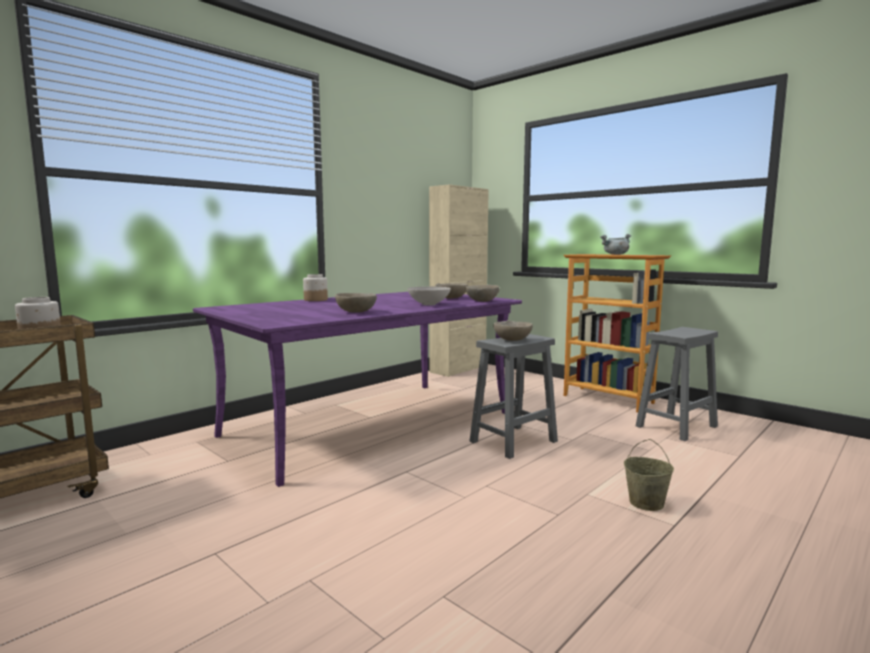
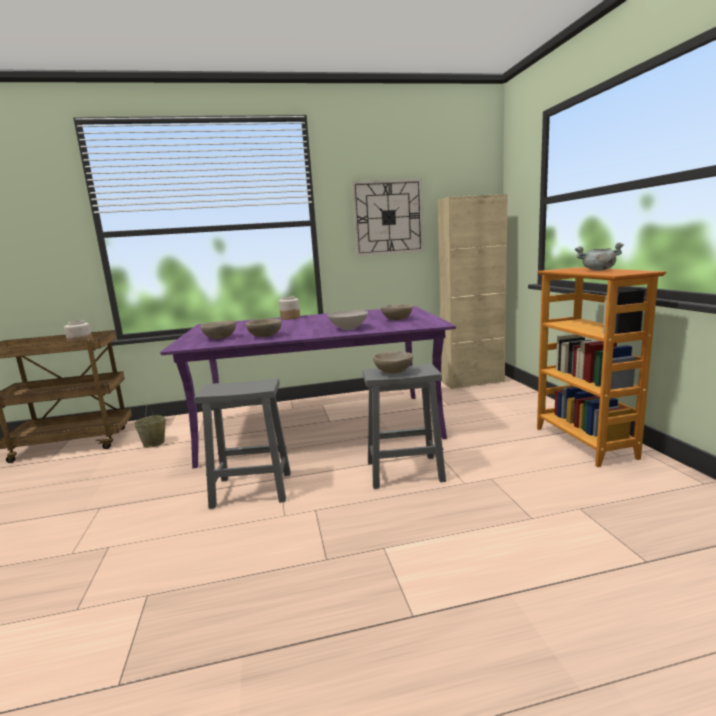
camera: 35 degrees right, 5 degrees up
beige bowl [465,285,499,302] -> beige bowl moved to [200,321,236,339]
beige bucket [624,439,674,511] -> beige bucket moved to [134,406,166,447]
grey stool [636,327,718,441] -> grey stool moved to [194,378,291,509]
none -> wall clock [352,179,424,256]

